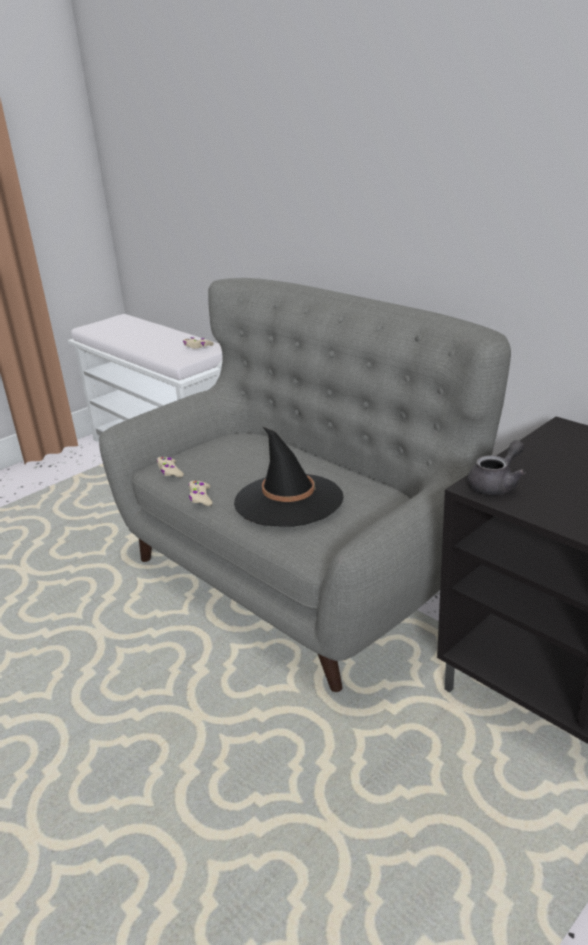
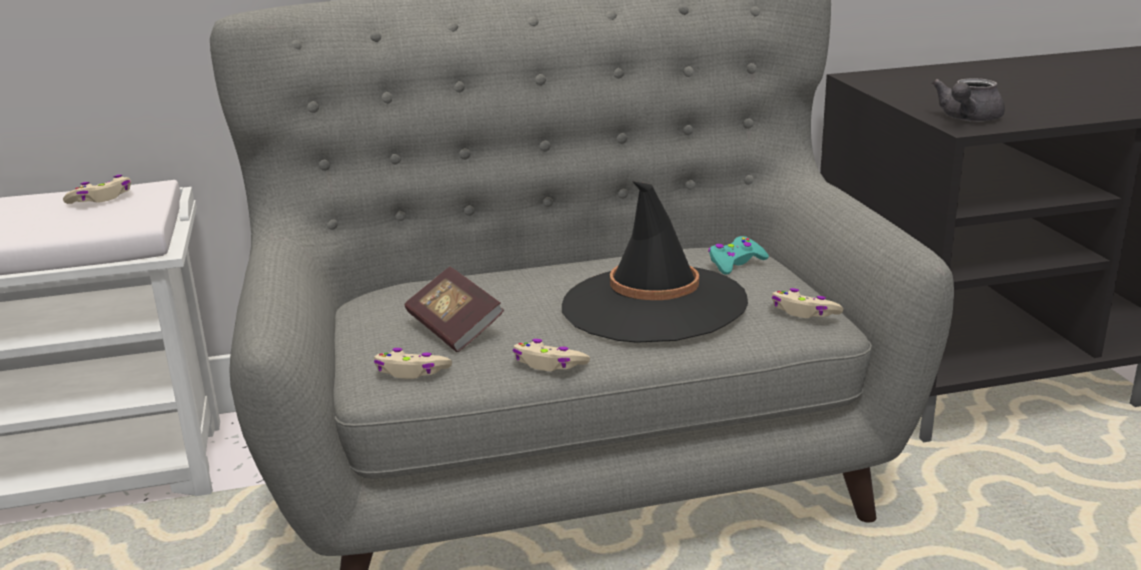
camera: 60 degrees left, 5 degrees down
grey teapot [467,440,526,495] -> grey teapot turned 135 degrees counterclockwise [932,78,1005,122]
none -> book [405,267,504,352]
none -> turquoise game controller [708,236,769,275]
none -> beige game controller [771,288,844,318]

